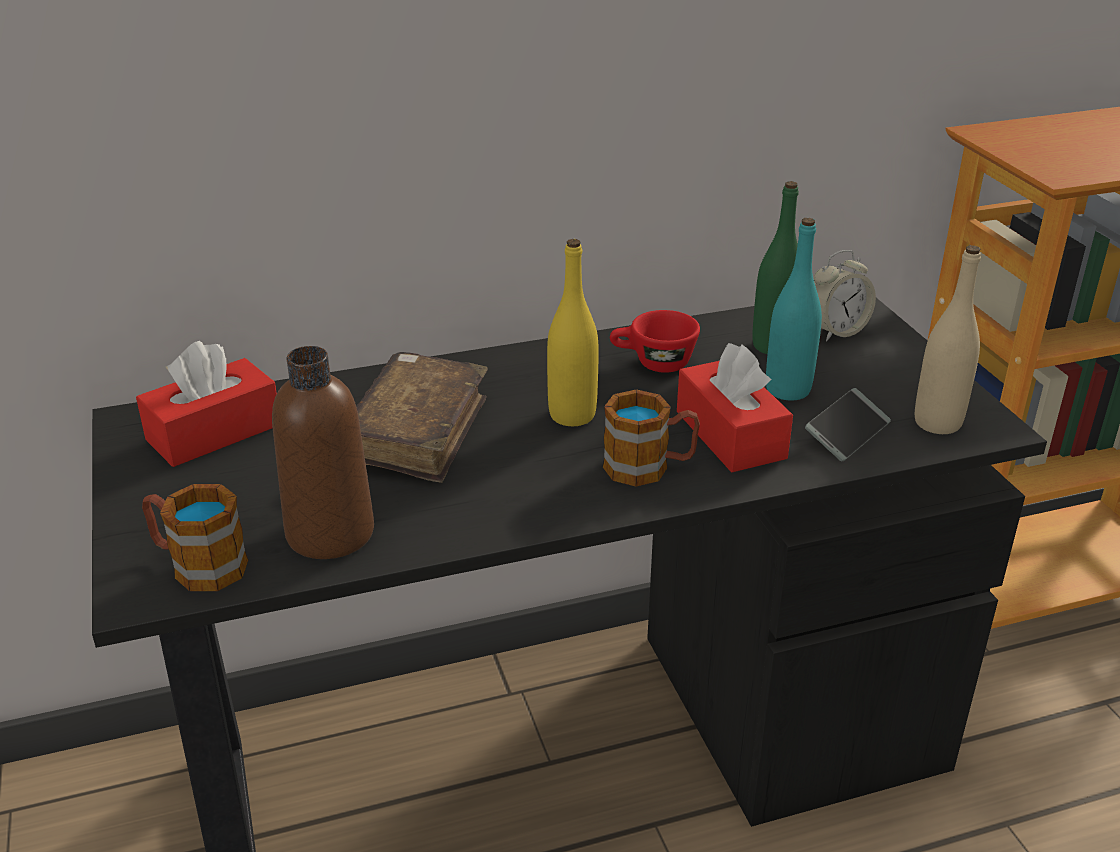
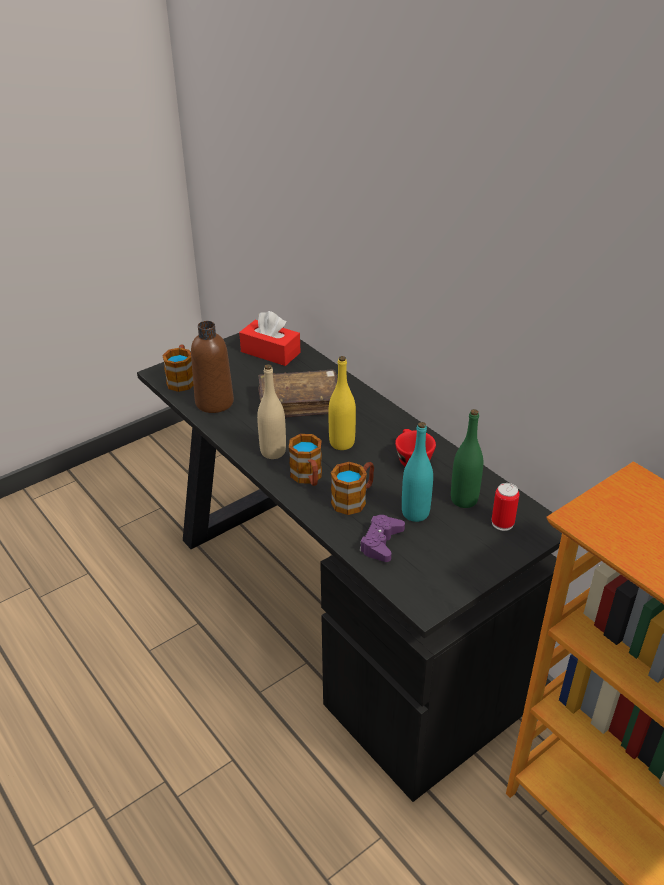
camera: 70 degrees right, 5 degrees up
red tissue box [677,343,793,472] -> mug [331,462,374,515]
phone [805,388,891,461] -> purple game controller [359,515,405,562]
alarm clock [814,250,876,342] -> can [492,483,519,531]
beige bottle [915,245,981,434] -> beige bottle moved to [257,364,286,459]

